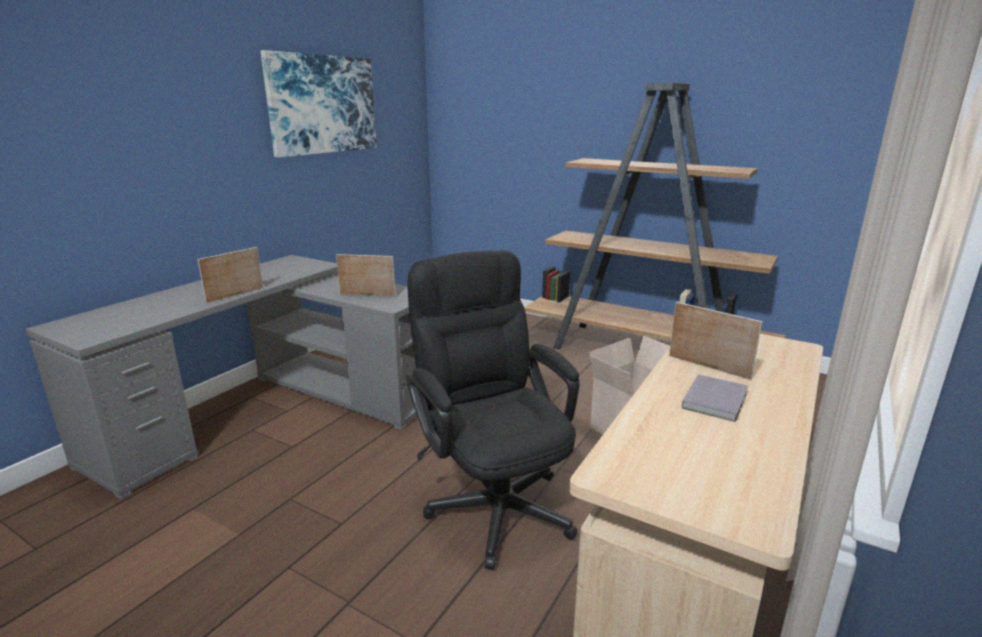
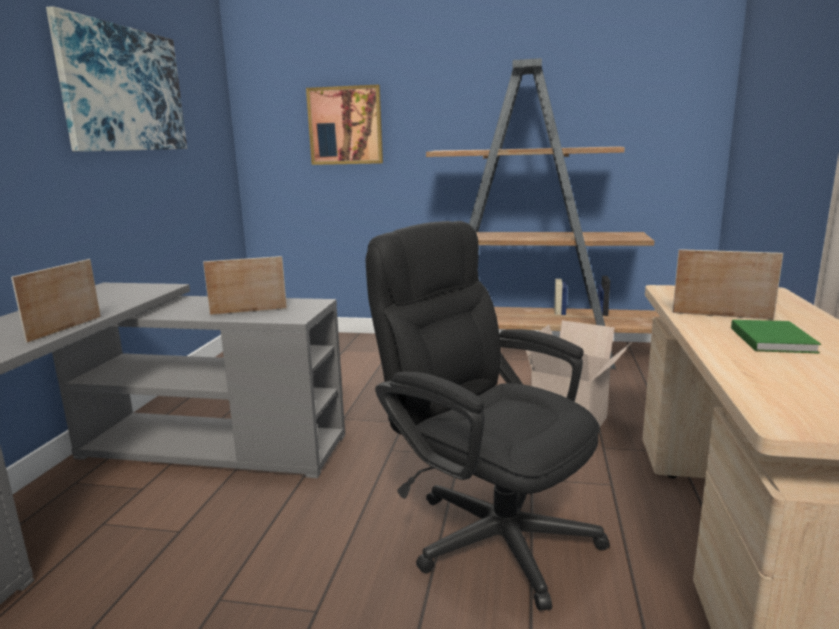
camera: 20 degrees left, 5 degrees down
grey book [681,374,748,422] -> green book [731,320,821,353]
none -> picture [306,85,383,165]

